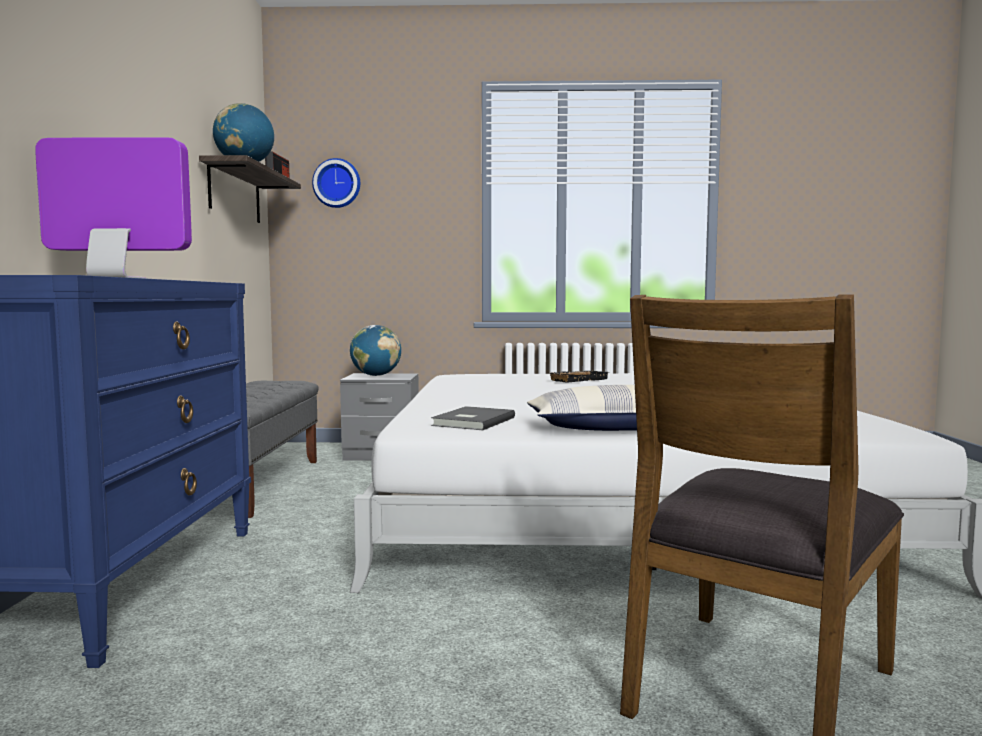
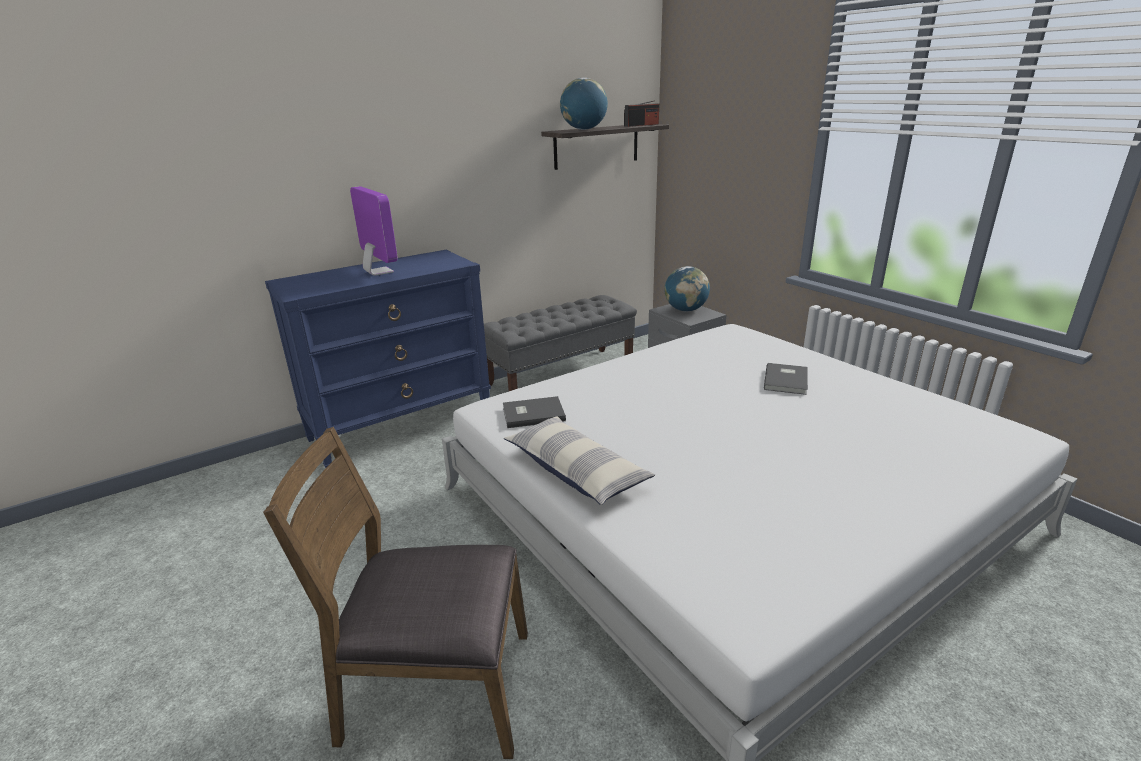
camera: 55 degrees right, 20 degrees up
wall clock [312,158,360,208] -> none
black tray [547,371,609,383] -> grey book [764,363,808,395]

